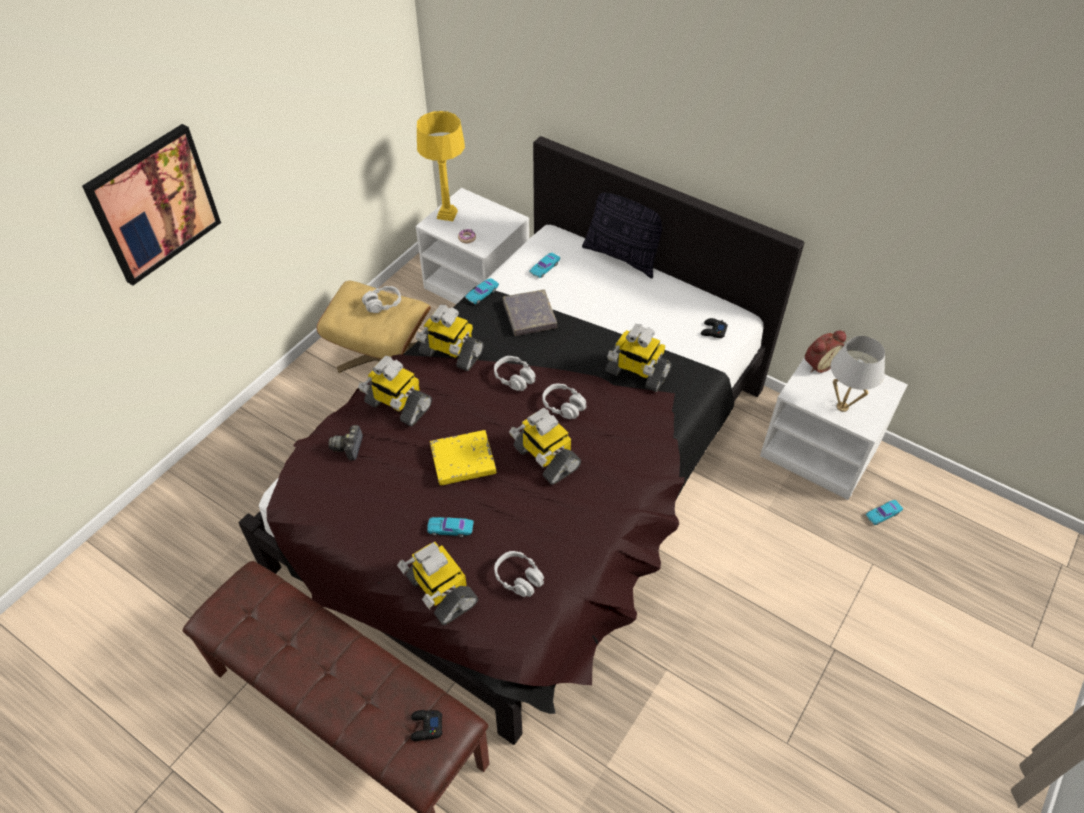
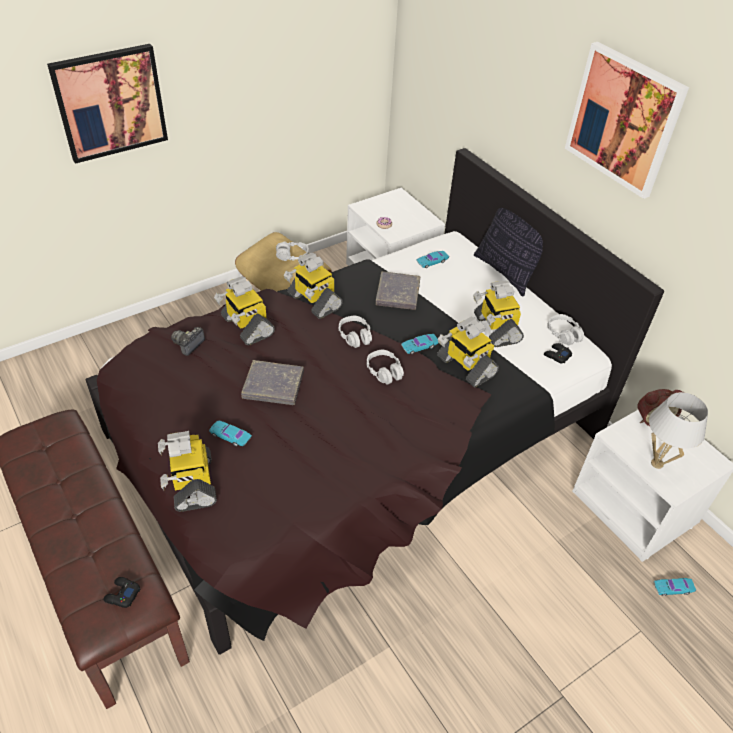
camera: 20 degrees right, 5 degrees down
yellow table lamp [417,111,465,221] -> none
yellow book [430,430,497,485] -> grey book [241,360,304,405]
turquoise toy car [465,278,499,304] -> turquoise toy car moved to [401,334,438,354]
grey headphones [494,551,544,597] -> grey headphones moved to [547,314,584,345]
toy robot [509,408,581,485] -> toy robot moved to [473,280,524,347]
none -> picture [565,42,689,199]

